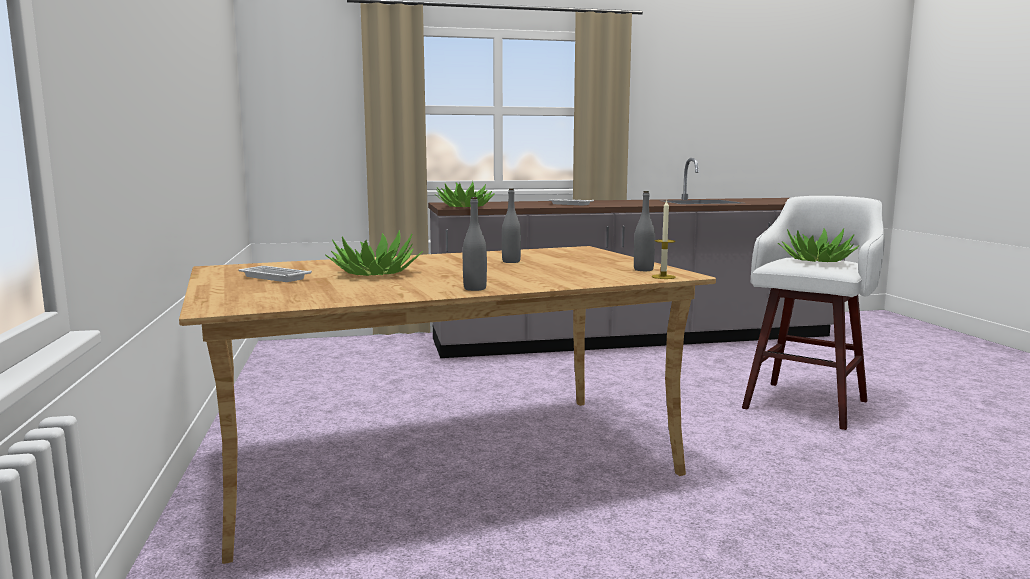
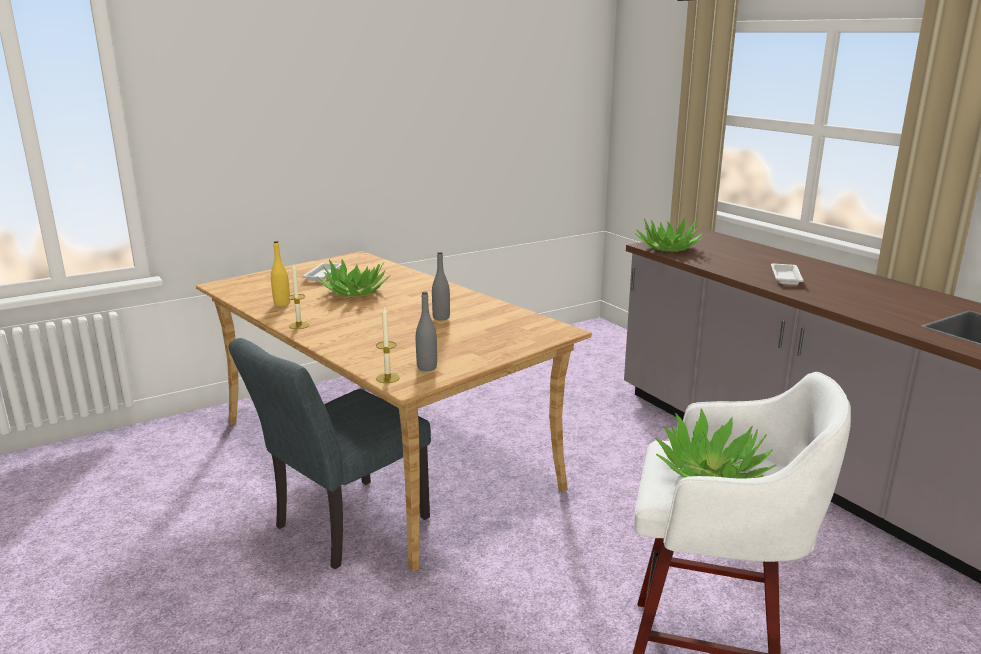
camera: 70 degrees right, 10 degrees up
grey bottle [463,197,487,291] -> candle [288,263,309,329]
none -> grey chair [229,338,431,569]
none -> yellow bottle [271,241,290,306]

